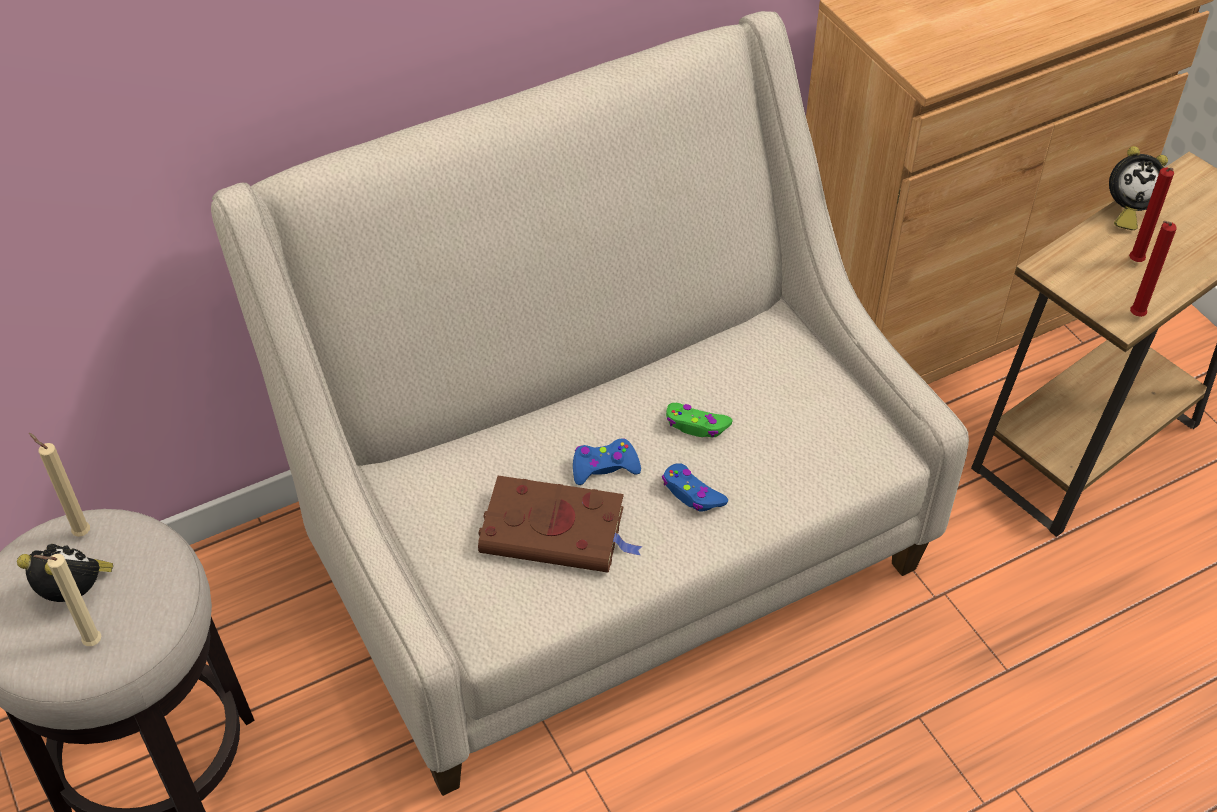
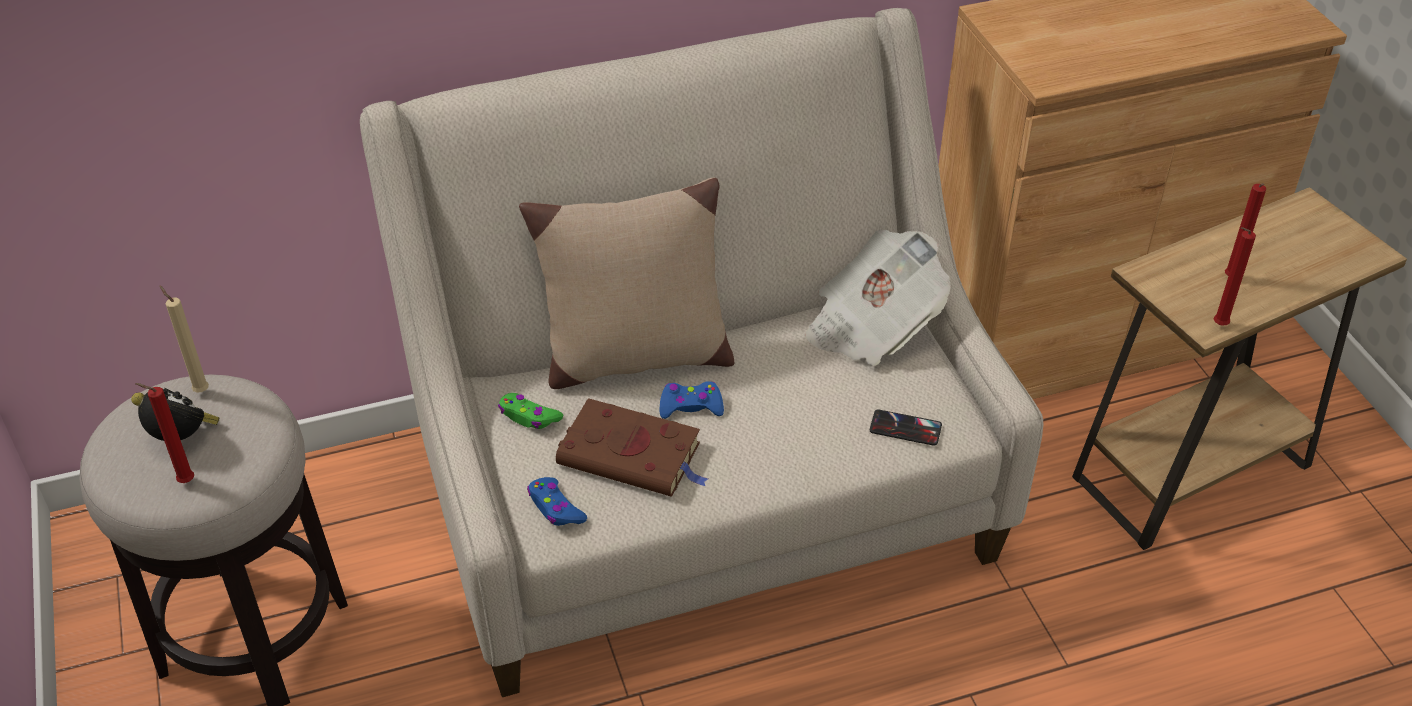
camera: 10 degrees right, 5 degrees down
beige candle [33,554,102,646] -> red candle [135,383,194,483]
blue game controller [662,463,728,512] -> blue game controller moved to [527,477,587,526]
green game controller [666,403,733,437] -> green game controller moved to [498,393,563,429]
alarm clock [1109,146,1168,230] -> none
none -> beige pillow [519,177,734,389]
none -> newspaper [806,229,951,366]
none -> phone [870,409,942,446]

